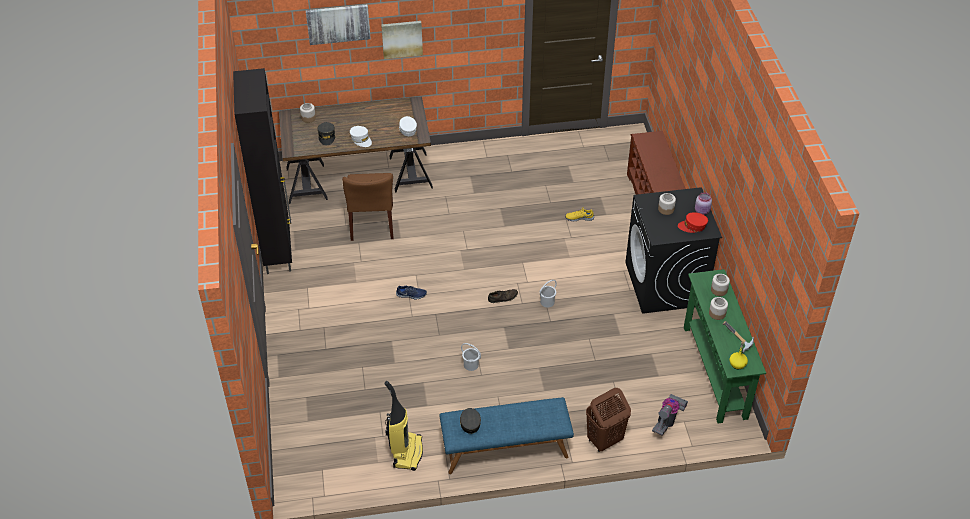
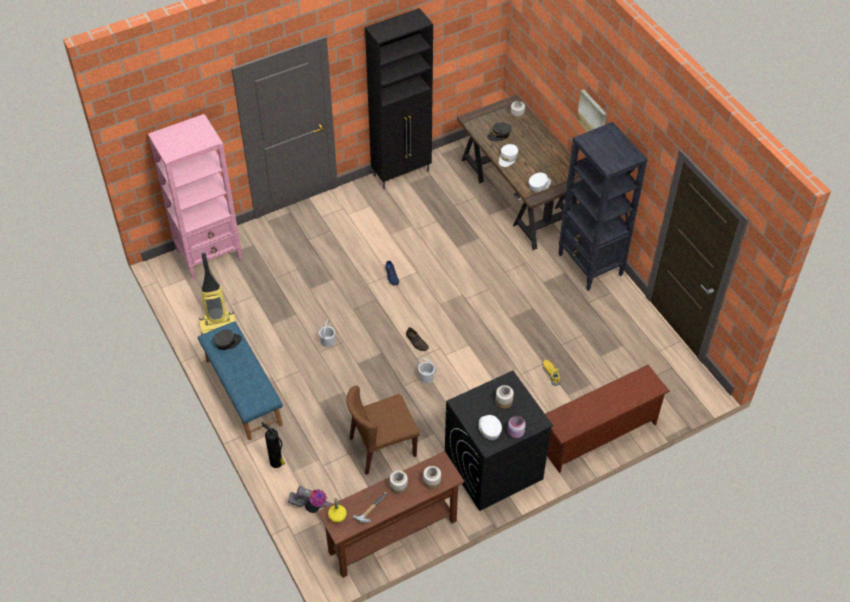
camera: 70 degrees right, 5 degrees up
picture [306,4,371,45] -> none
brown chair [342,173,394,241] -> brown chair moved to [346,386,419,475]
brown laundry basket [586,388,631,452] -> fire extinguisher [261,422,285,468]
red cap [678,212,708,233] -> white cap [479,415,502,440]
green console table [684,269,766,423] -> brown console table [317,451,465,577]
none -> pink bookcase [148,114,242,279]
none -> black bookcase [558,122,648,291]

